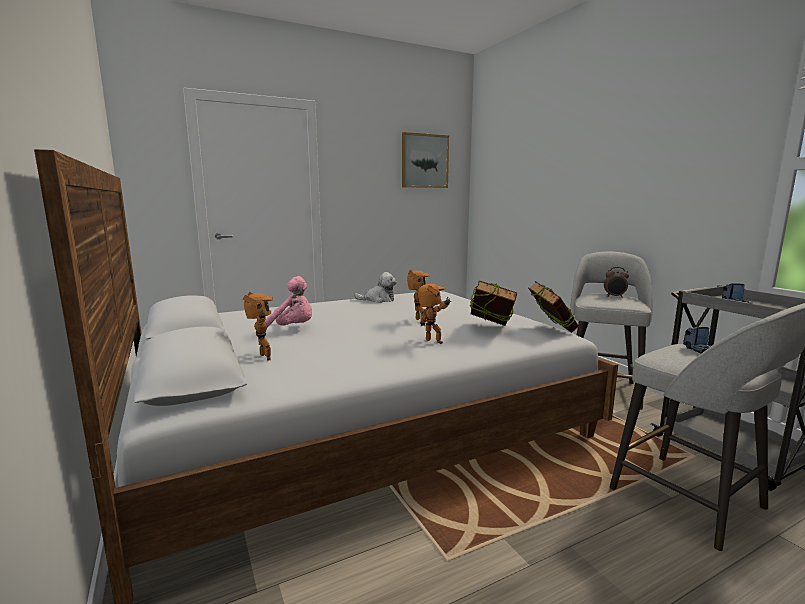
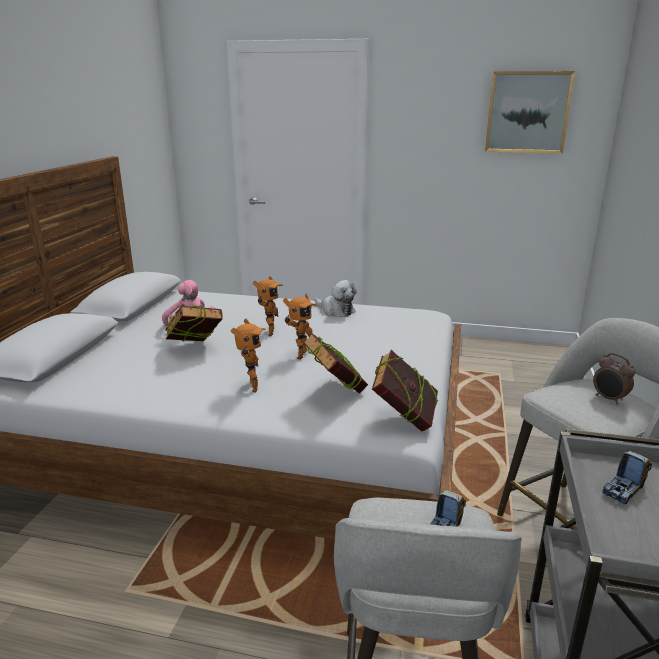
camera: 40 degrees right, 10 degrees up
toy robot [243,292,273,361] -> toy robot moved to [253,276,283,336]
none -> book [165,305,223,342]

